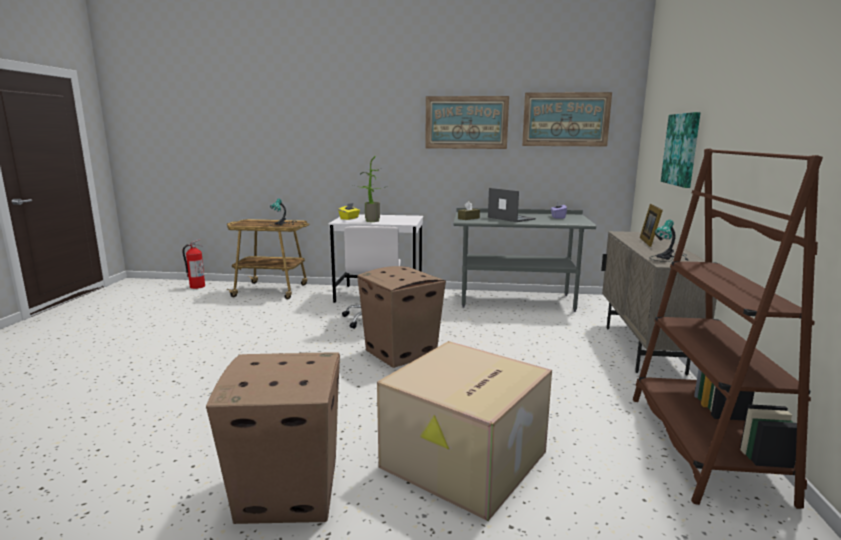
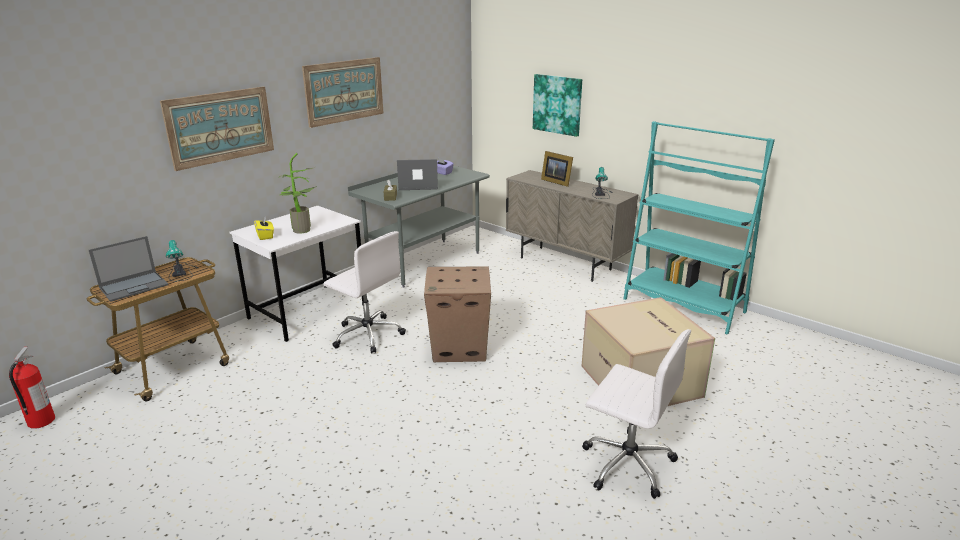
camera: 55 degrees left, 10 degrees up
cardboard box [206,352,340,524] -> white office chair [582,329,691,499]
picture [522,92,612,146] -> picture moved to [160,87,274,171]
brown bookcase [633,149,823,509] -> turquoise bookcase [623,121,775,334]
none -> laptop [89,236,168,302]

